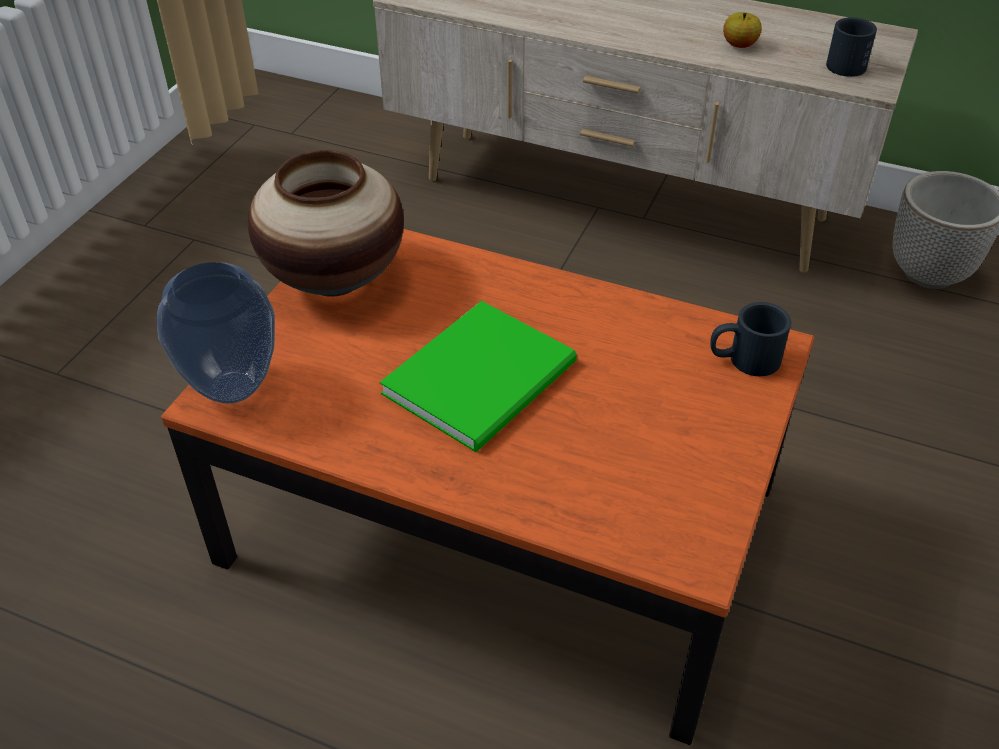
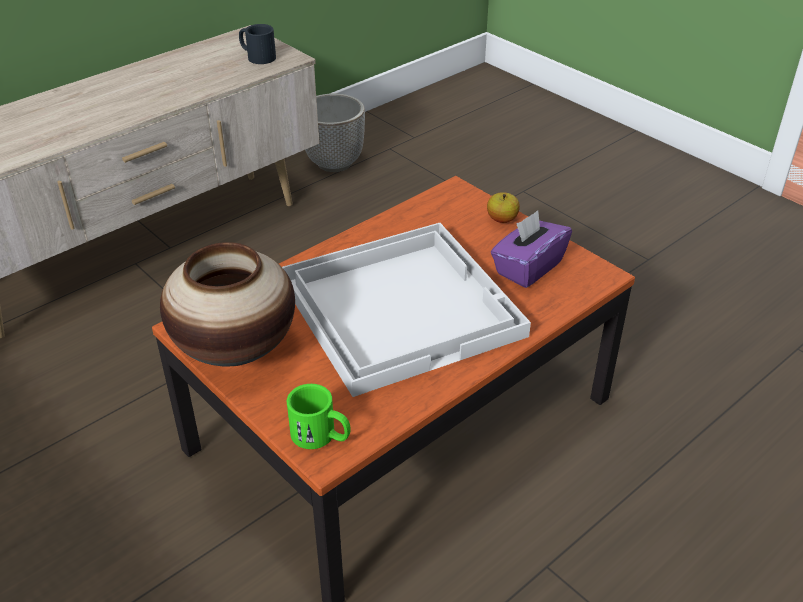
camera: 65 degrees left, 5 degrees down
vase [157,262,275,404] -> green mug [286,384,350,449]
green book [380,301,577,452] -> white tray [282,223,531,397]
black mug [710,302,791,376] -> none
apple [723,12,762,48] -> apple moved to [487,192,520,223]
none -> purple tissue box [491,210,572,288]

